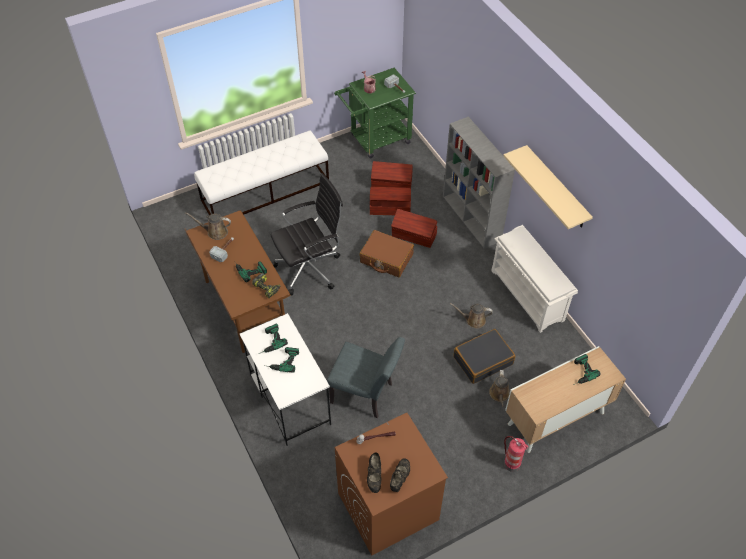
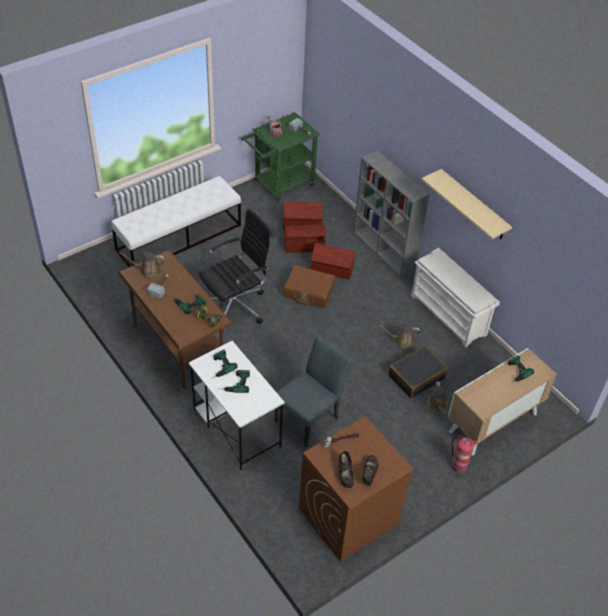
camera: 10 degrees left, 5 degrees down
grey chair [327,337,405,418] -> grey chair turned 60 degrees counterclockwise [275,335,353,447]

